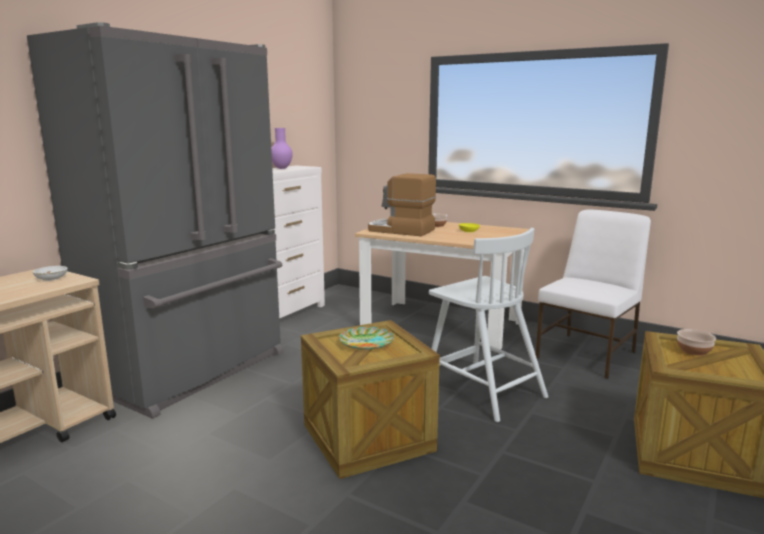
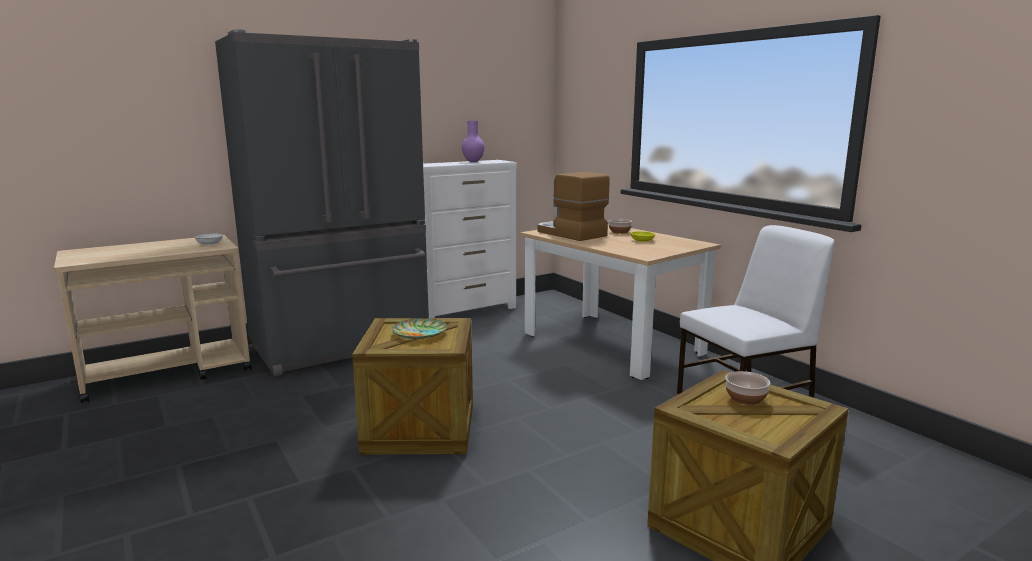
camera: 25 degrees right, 0 degrees up
white chair [429,228,548,422] -> none

